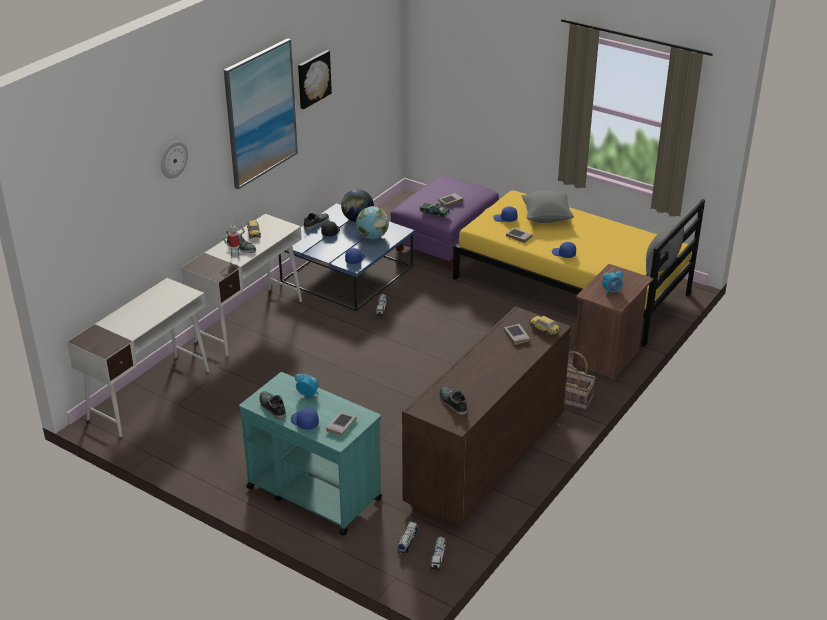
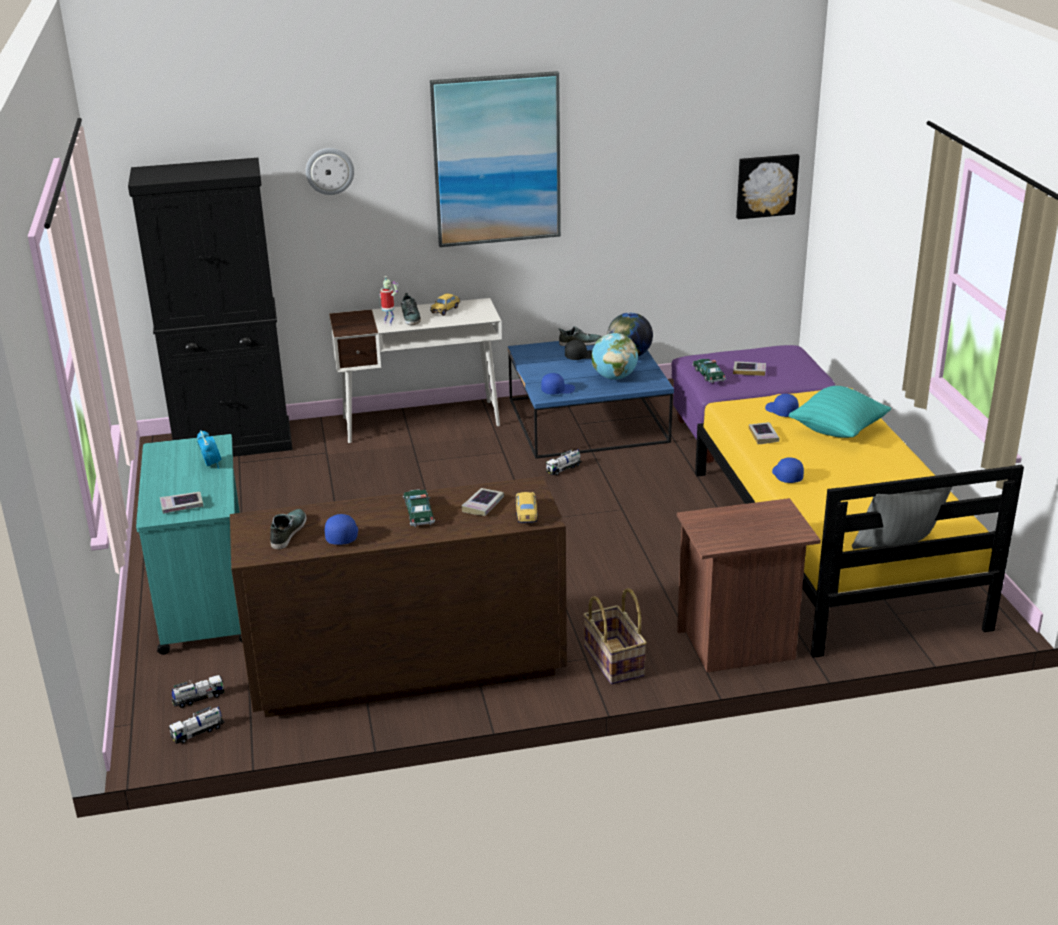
camera: 45 degrees right, 5 degrees down
white desk [67,278,209,437] -> black cabinet [128,158,293,457]
shoe [259,391,286,419] -> none
blue cap [291,408,319,430] -> blue cap moved to [325,514,358,545]
picture [298,50,332,109] -> picture moved to [736,154,800,219]
grey pillow [522,190,574,223] -> turquoise pillow [789,386,891,438]
alarm clock [602,269,623,294] -> none
none -> toy car [403,490,435,527]

